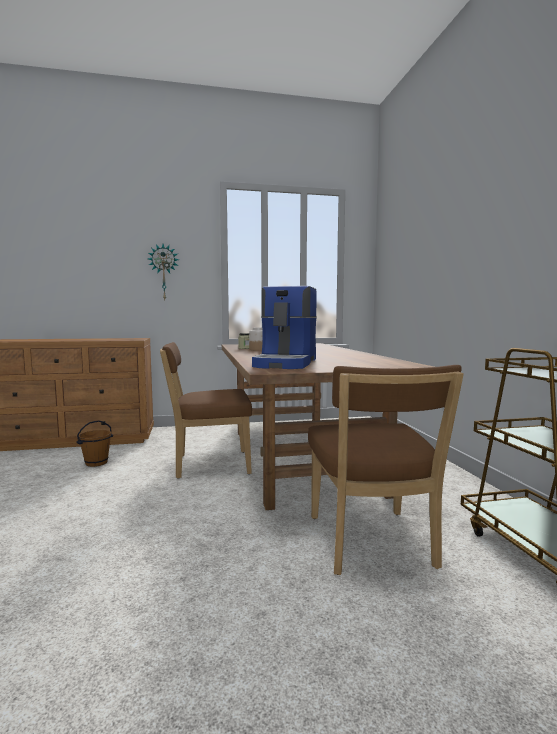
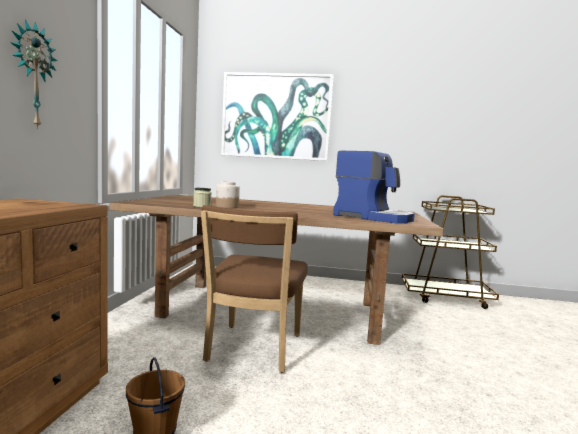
camera: 70 degrees left, 0 degrees up
brown chair [308,365,464,575] -> none
none -> picture [221,72,334,161]

